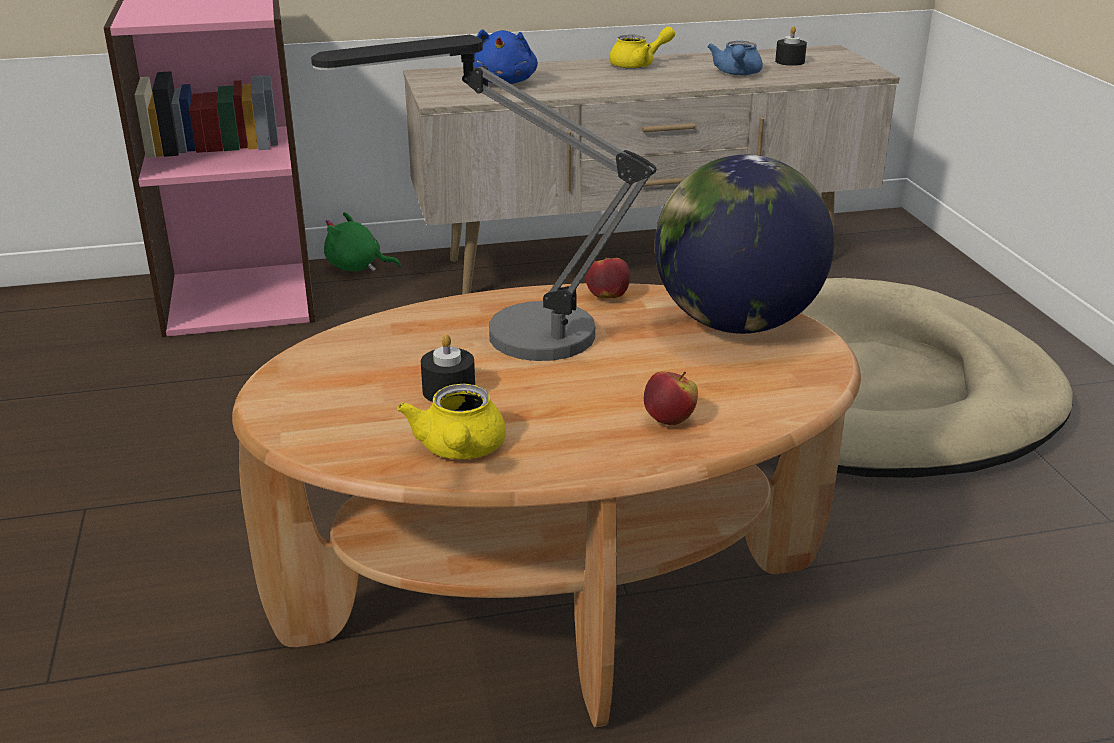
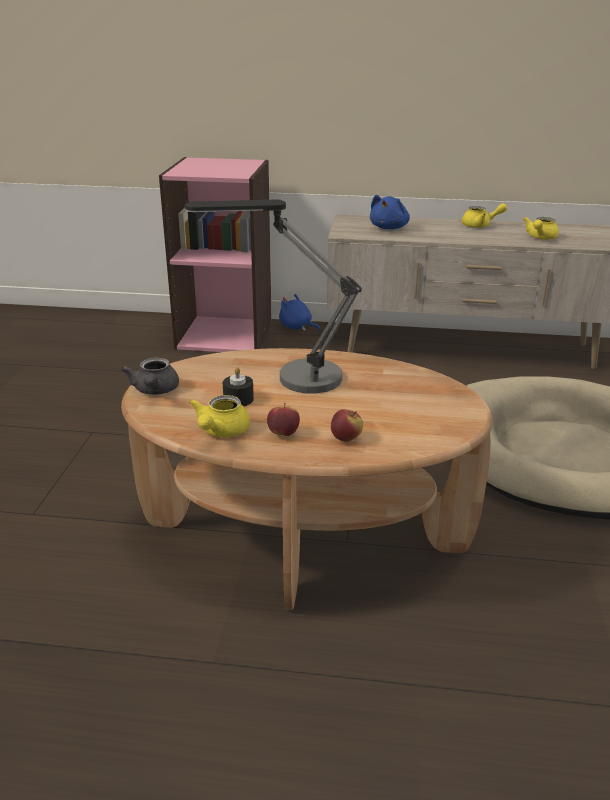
camera: 20 degrees right, 0 degrees up
green plush toy [324,212,401,272] -> blue plush toy [279,294,321,331]
apple [585,253,630,298] -> apple moved to [267,403,300,436]
globe [655,155,834,334] -> none
blue teapot [707,41,763,75] -> yellow teapot [523,217,559,240]
black candle [775,26,807,66] -> none
none -> grey teapot [121,357,179,395]

